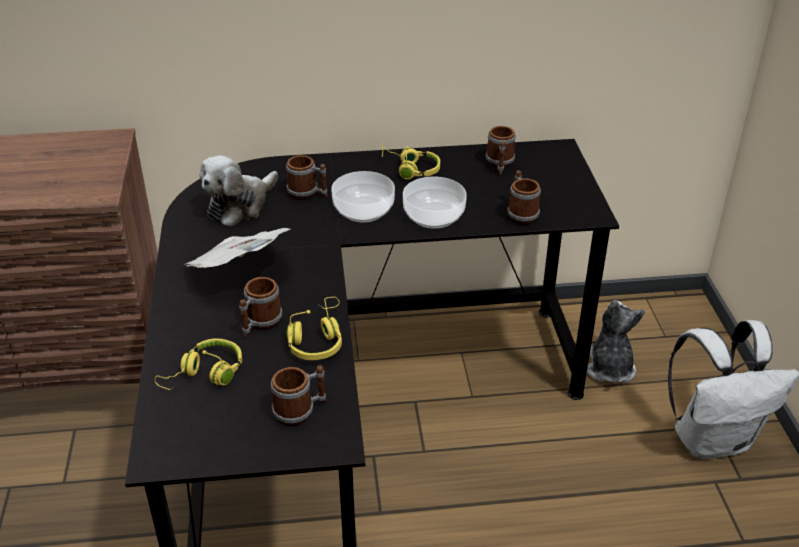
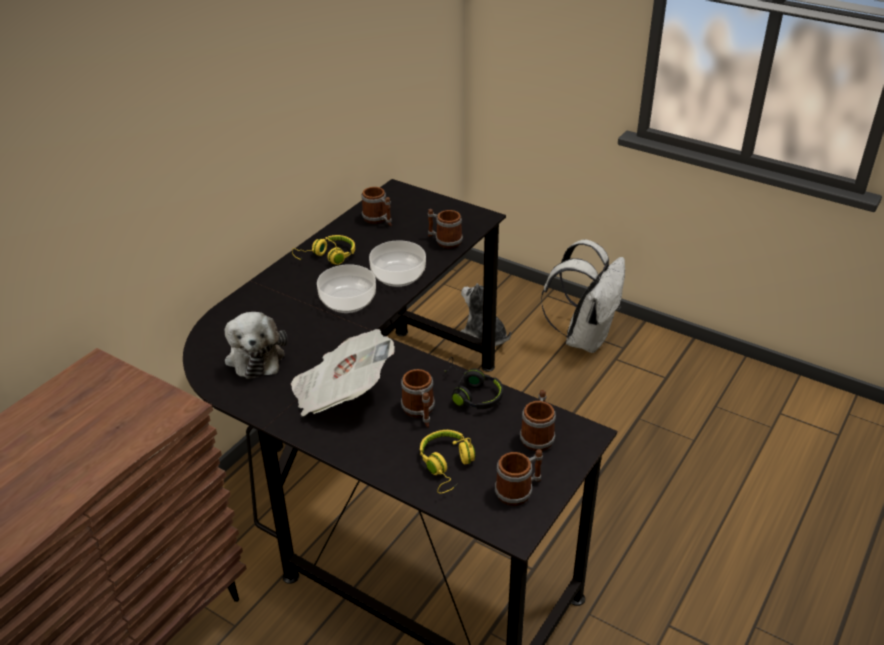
camera: 50 degrees left, 0 degrees up
mug [286,155,328,200] -> mug moved to [495,449,543,506]
yellow headphones [287,297,342,360] -> black headphones [445,357,503,409]

